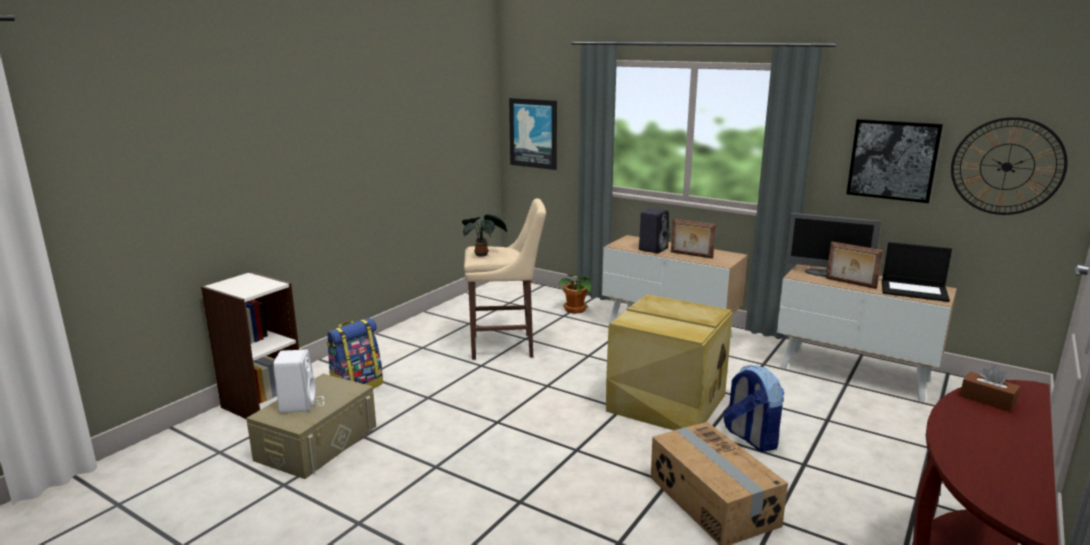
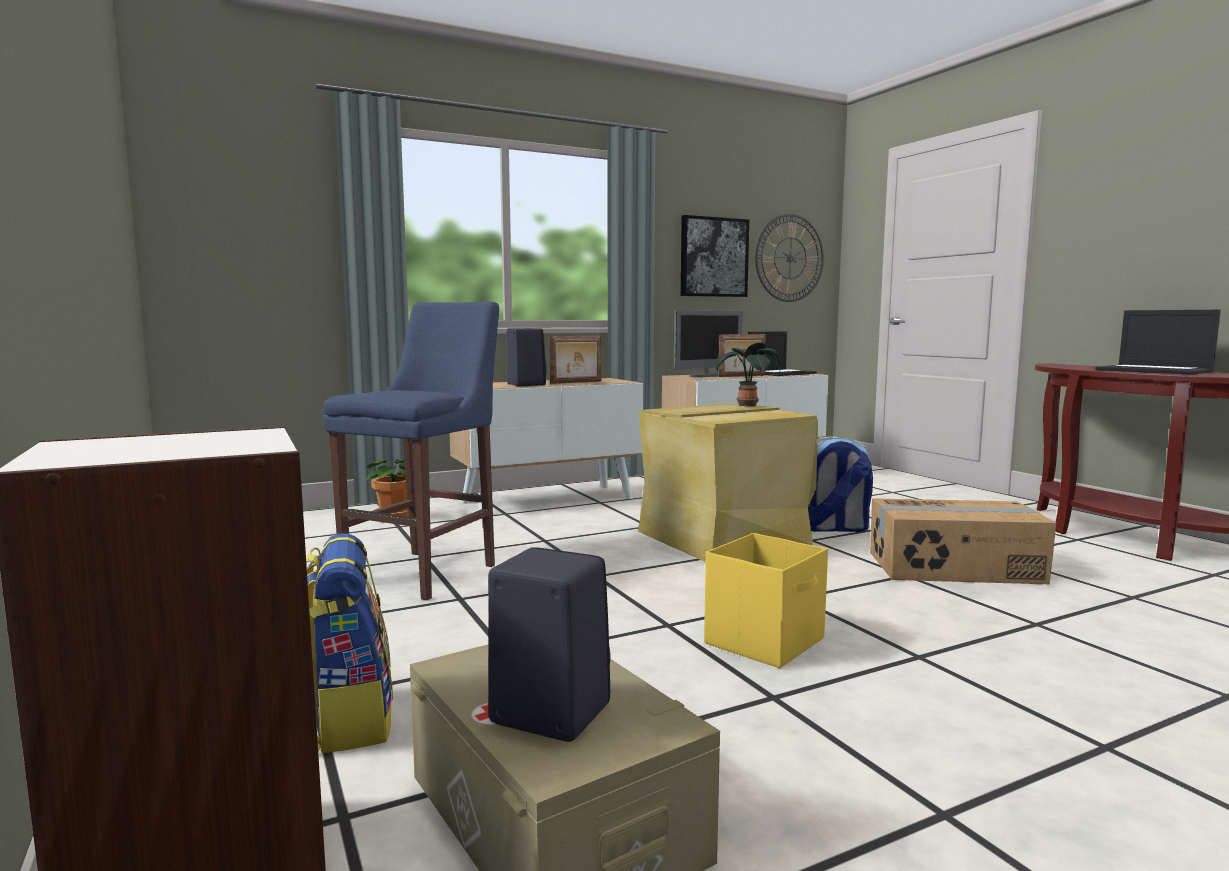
camera: 60 degrees left, 10 degrees down
white speaker [273,350,316,413] -> black speaker [488,547,611,742]
potted plant [462,214,508,257] -> potted plant moved to [715,343,780,407]
beige stool [464,199,546,360] -> blue stool [323,302,499,600]
picture [509,98,557,170] -> none
brown tissue box [960,366,1021,412] -> none
none -> yellow storage box [704,533,828,668]
none -> laptop [1095,310,1221,375]

